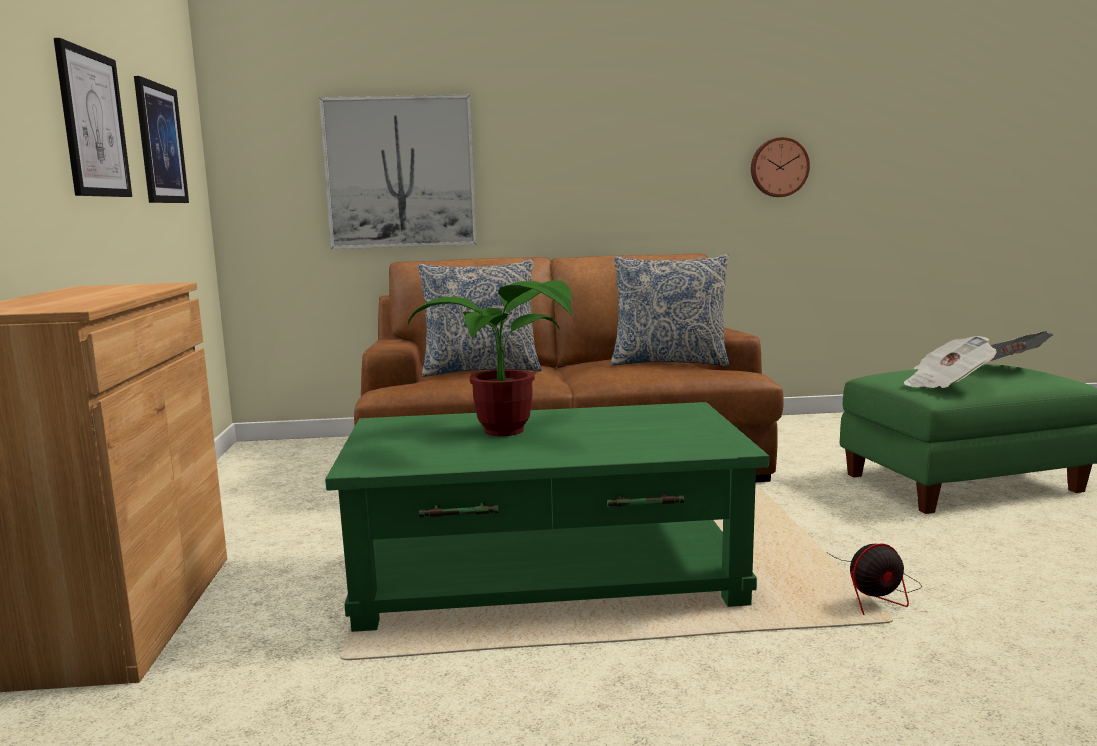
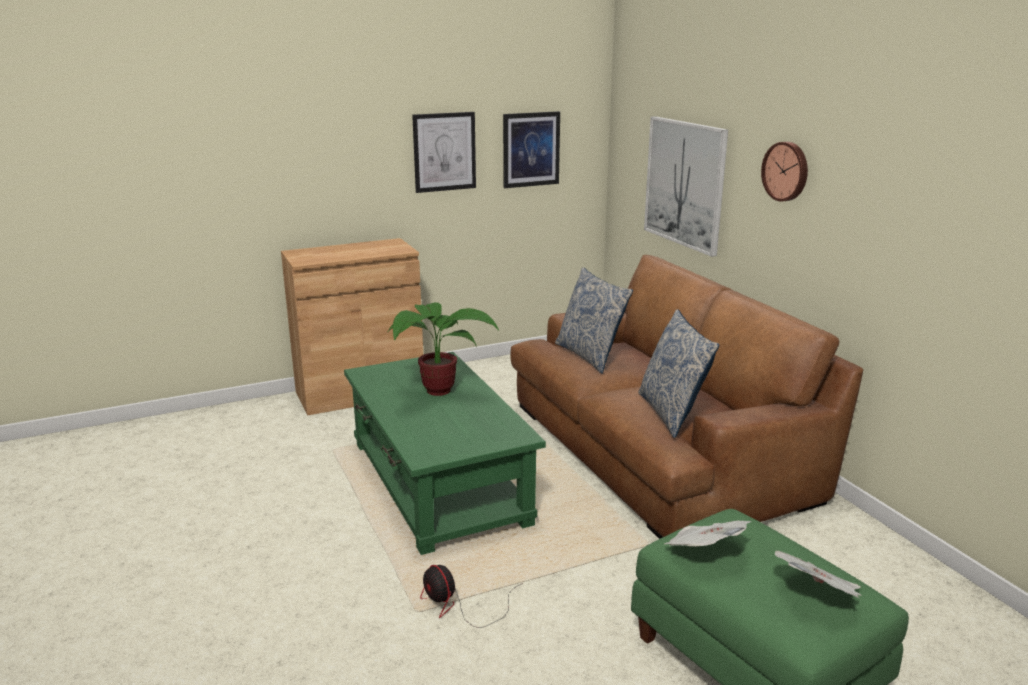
camera: 70 degrees right, 10 degrees up
wall clock [751,137,810,197] -> wall clock moved to [761,142,808,202]

